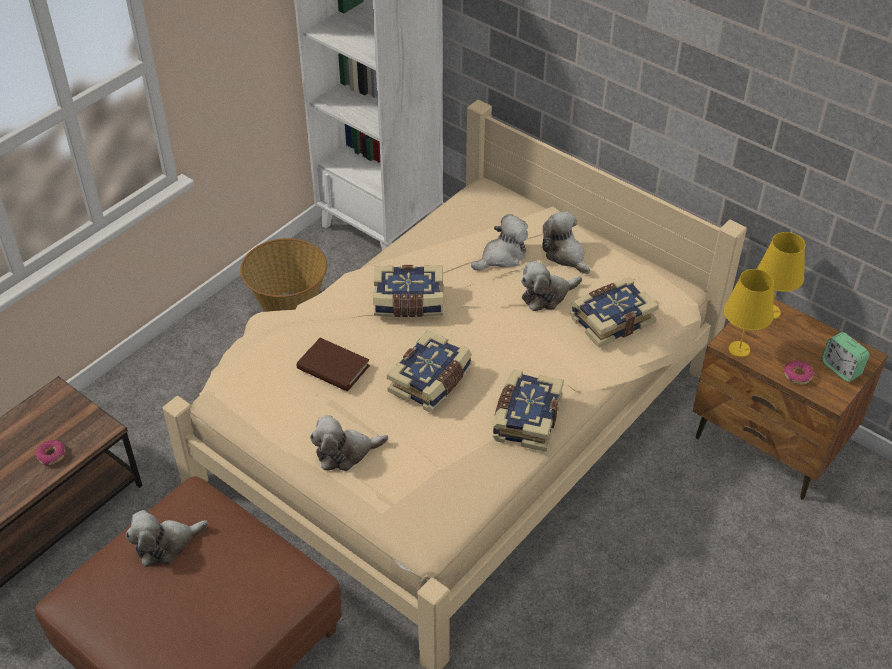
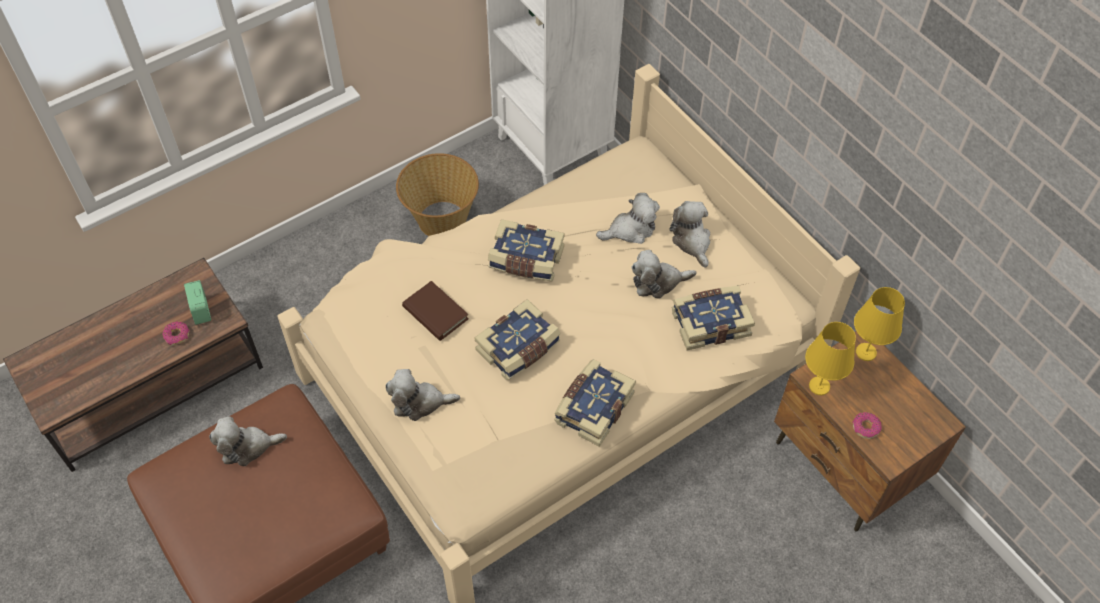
camera: 15 degrees right, 10 degrees up
alarm clock [822,332,869,382] -> alarm clock moved to [184,280,211,325]

